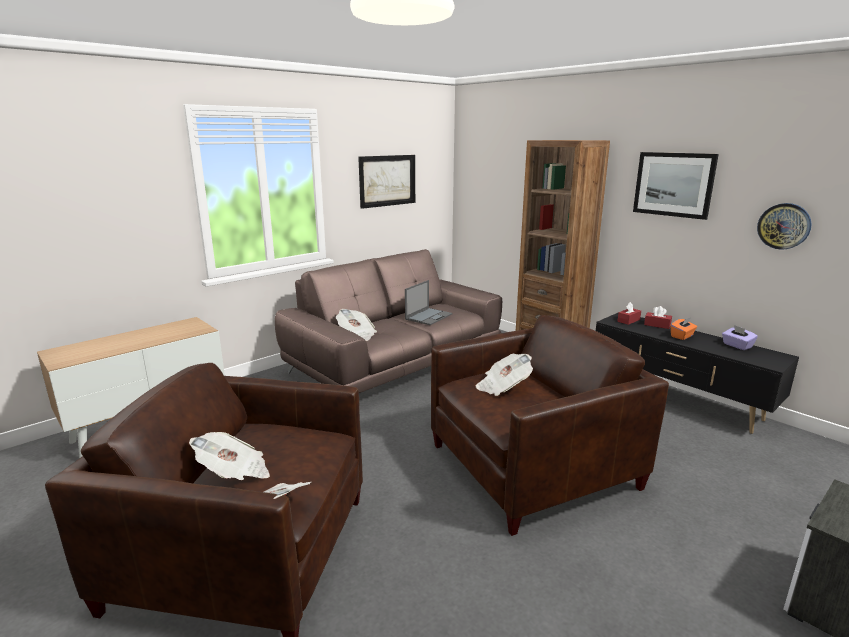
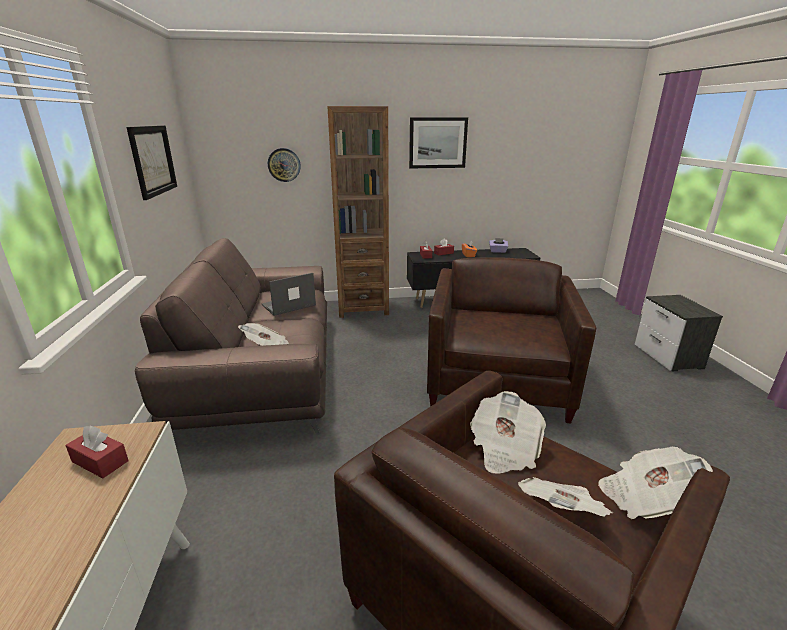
camera: 55 degrees left, 5 degrees up
laptop [405,280,453,325] -> laptop turned 105 degrees counterclockwise [261,273,316,316]
newspaper [476,353,533,396] -> newspaper moved to [470,391,546,474]
wall clock [757,203,812,250] -> wall clock moved to [268,148,301,182]
none -> red tissue box [65,426,129,478]

